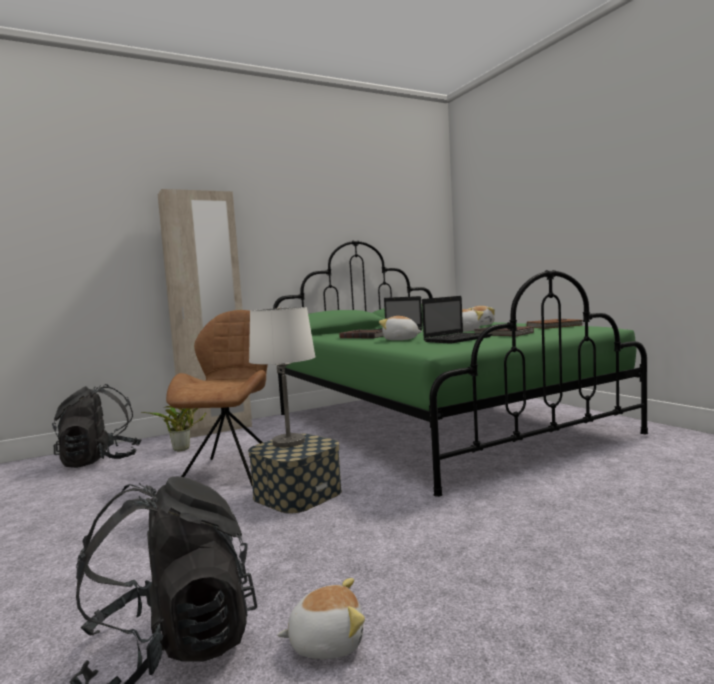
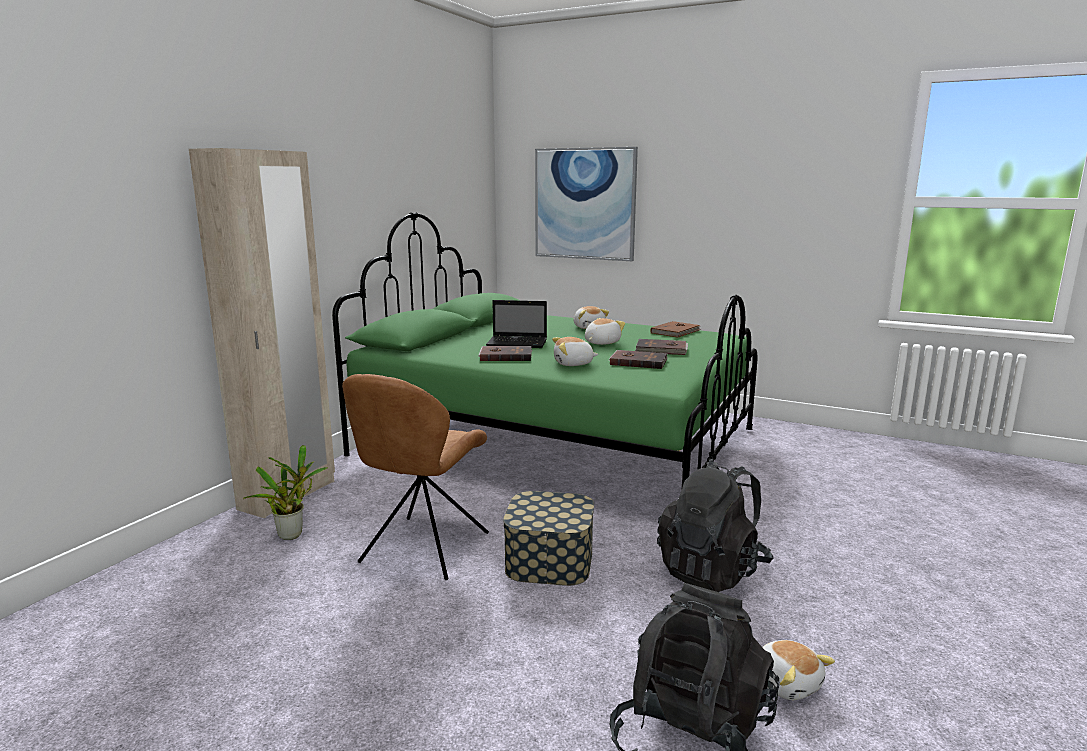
camera: 35 degrees left, 10 degrees up
black backpack [52,384,141,468] -> black backpack moved to [657,459,773,592]
brown chair [166,310,268,486] -> brown chair turned 135 degrees counterclockwise [342,374,489,580]
white table lamp [249,307,316,447] -> none
plush toy [277,578,365,659] -> plush toy turned 105 degrees clockwise [762,640,835,700]
laptop [422,296,493,344] -> brown book [609,350,668,369]
none -> picture [535,147,638,261]

